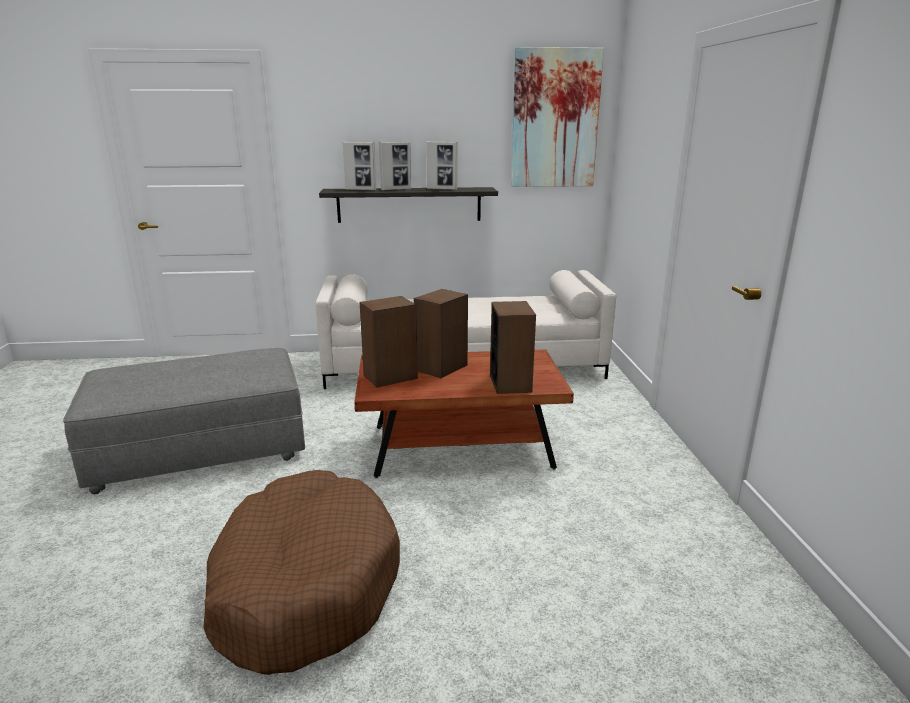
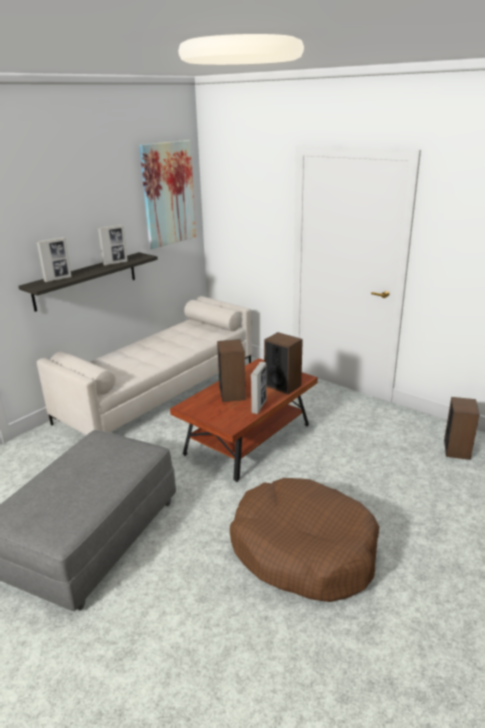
camera: 45 degrees left, 5 degrees up
speaker [360,296,418,388] -> speaker moved to [444,397,480,460]
picture frame [379,142,411,191] -> picture frame moved to [251,362,267,414]

